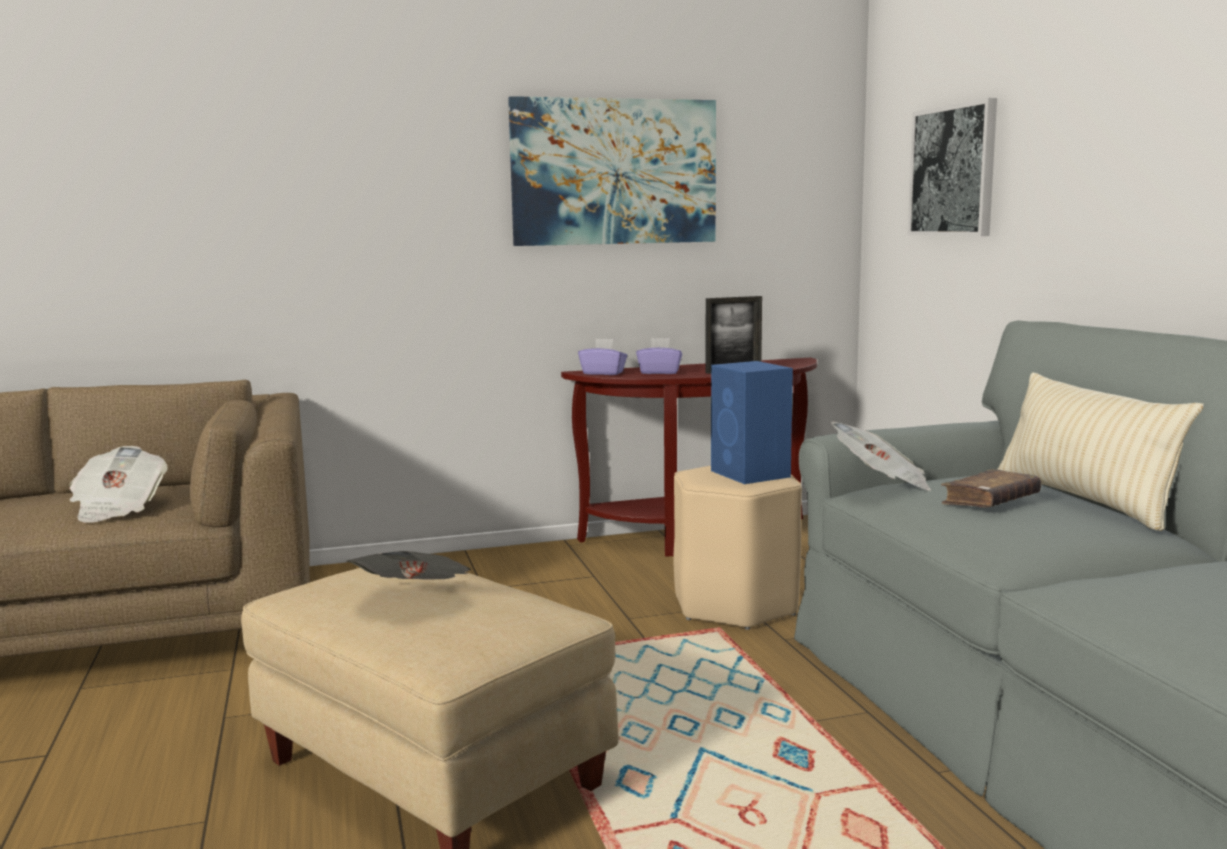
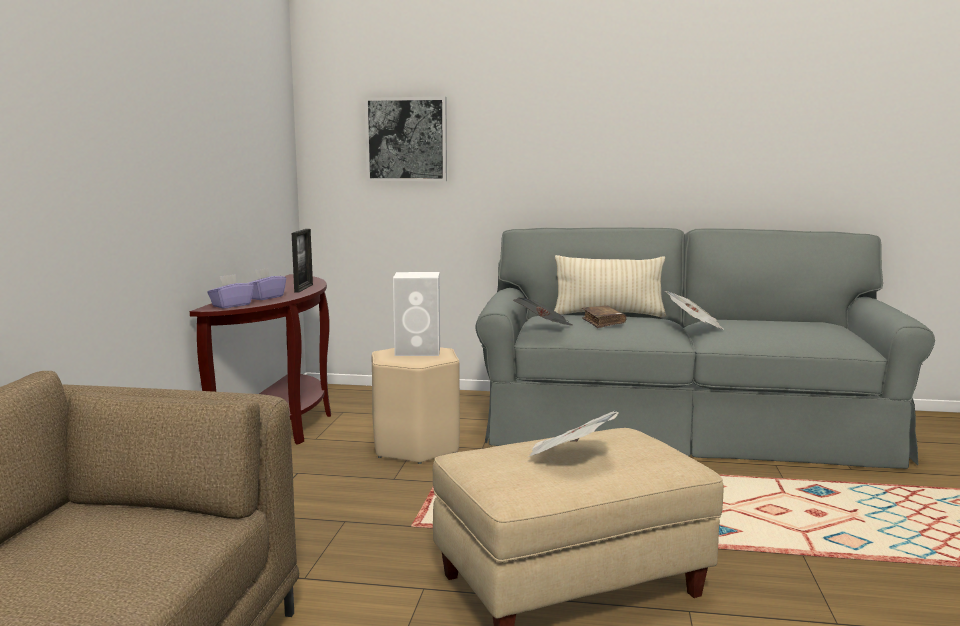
camera: 65 degrees left, 0 degrees up
newspaper [69,446,168,523] -> newspaper moved to [665,291,723,329]
picture [508,96,716,246] -> none
blue speaker [711,361,793,484] -> white speaker [393,272,440,356]

